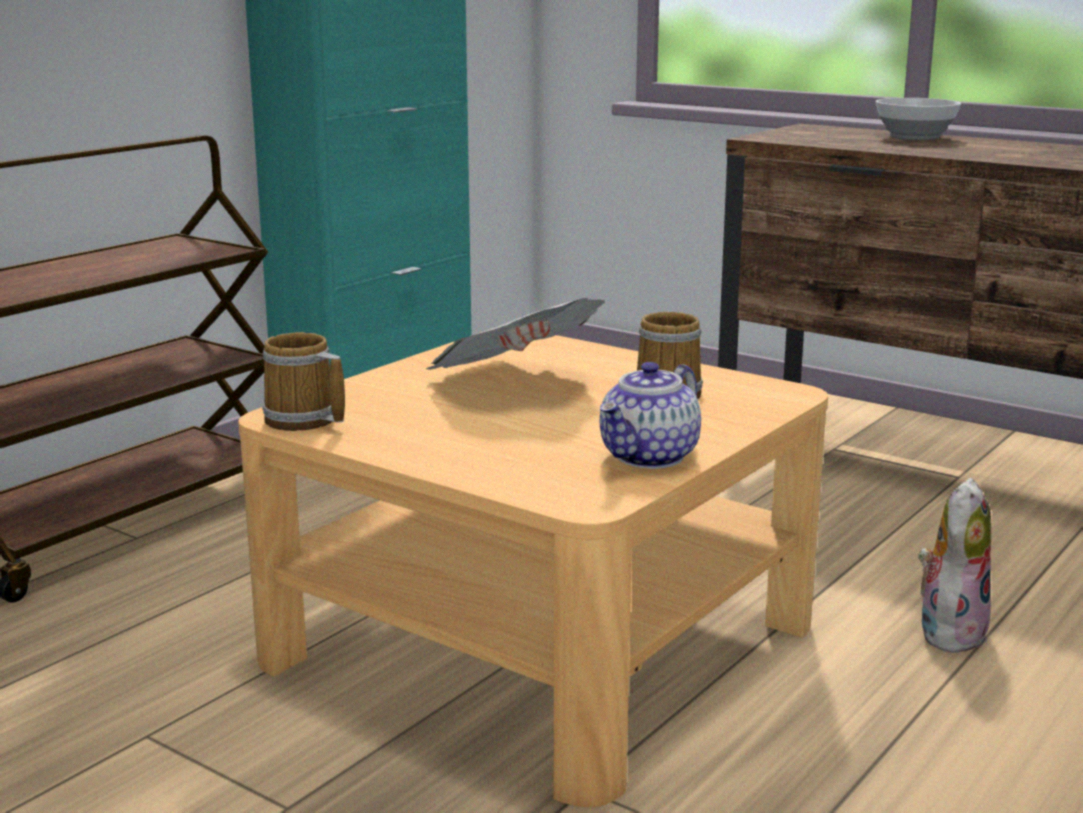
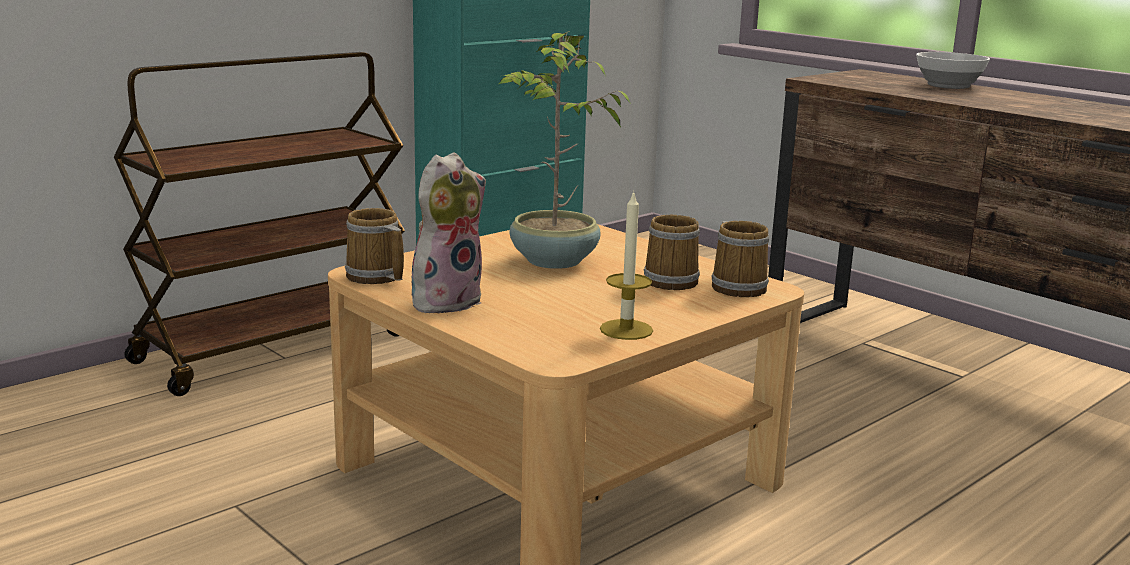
camera: 10 degrees right, 0 degrees up
newspaper [426,298,605,370] -> potted plant [499,31,631,269]
teapot [600,362,701,469] -> candle [600,191,653,340]
plush toy [918,478,992,653] -> plush toy moved to [412,152,486,315]
none -> mug [712,221,769,297]

